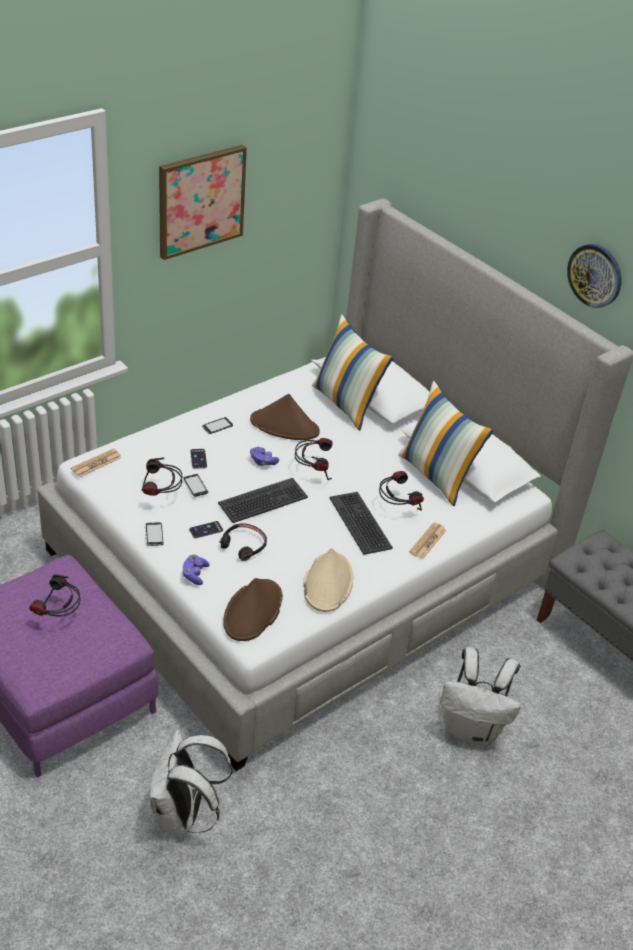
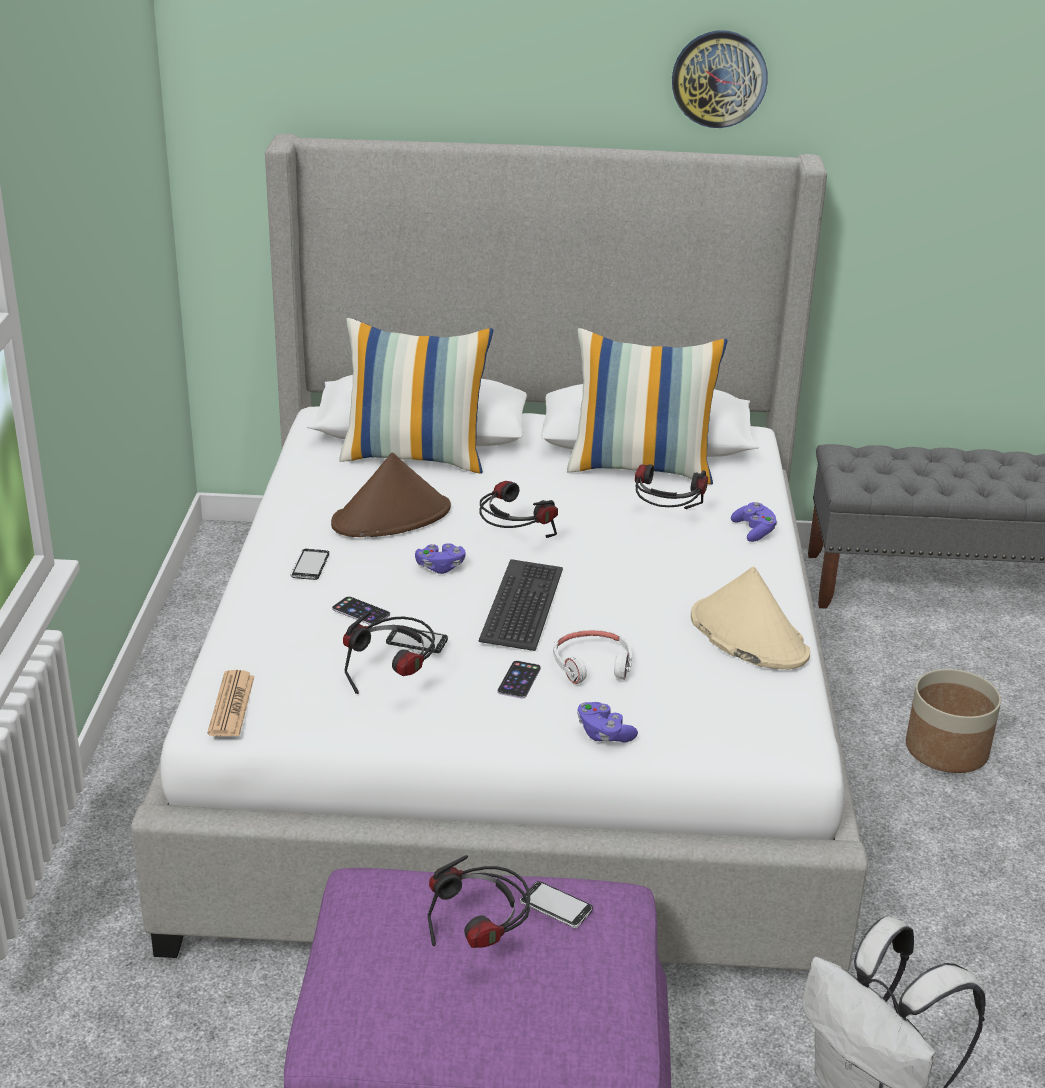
camera: 45 degrees left, 10 degrees down
phone [145,522,163,546] -> phone moved to [520,881,593,928]
picture [159,145,247,260] -> none
black headphones [220,523,267,561] -> white headphones [553,629,632,684]
brown hat [223,578,283,641] -> none
keyboard [329,492,393,555] -> none
newspaper [409,522,447,560] -> purple game controller [731,502,777,542]
white backpack [440,647,521,746] -> planter [906,669,1001,773]

